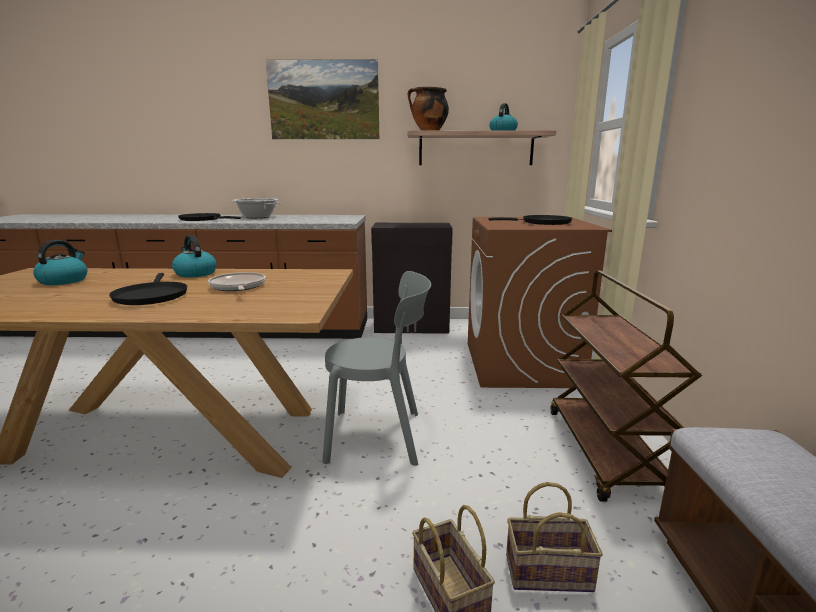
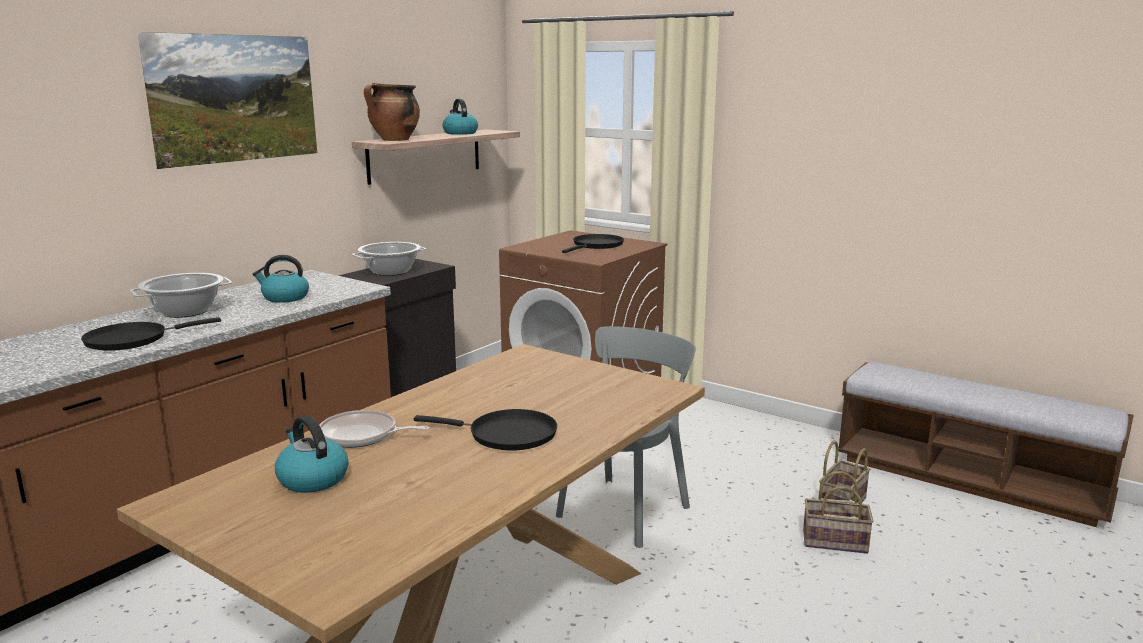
camera: 55 degrees left, 0 degrees up
kettle [172,235,217,278] -> kettle moved to [253,255,309,303]
frying pan [208,272,266,291] -> frying pan moved to [319,410,430,448]
brown cart [550,270,702,502] -> none
none -> cooking pot [352,242,426,276]

